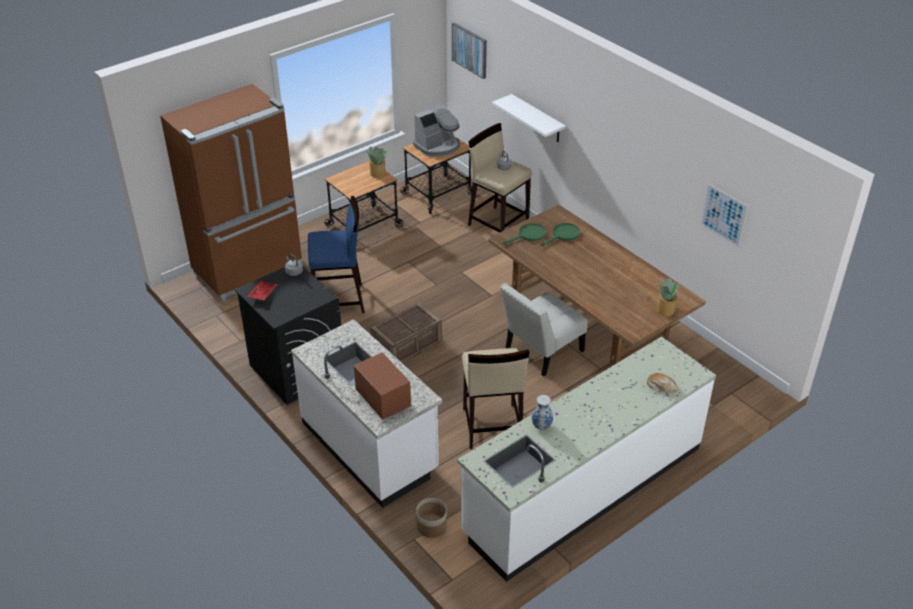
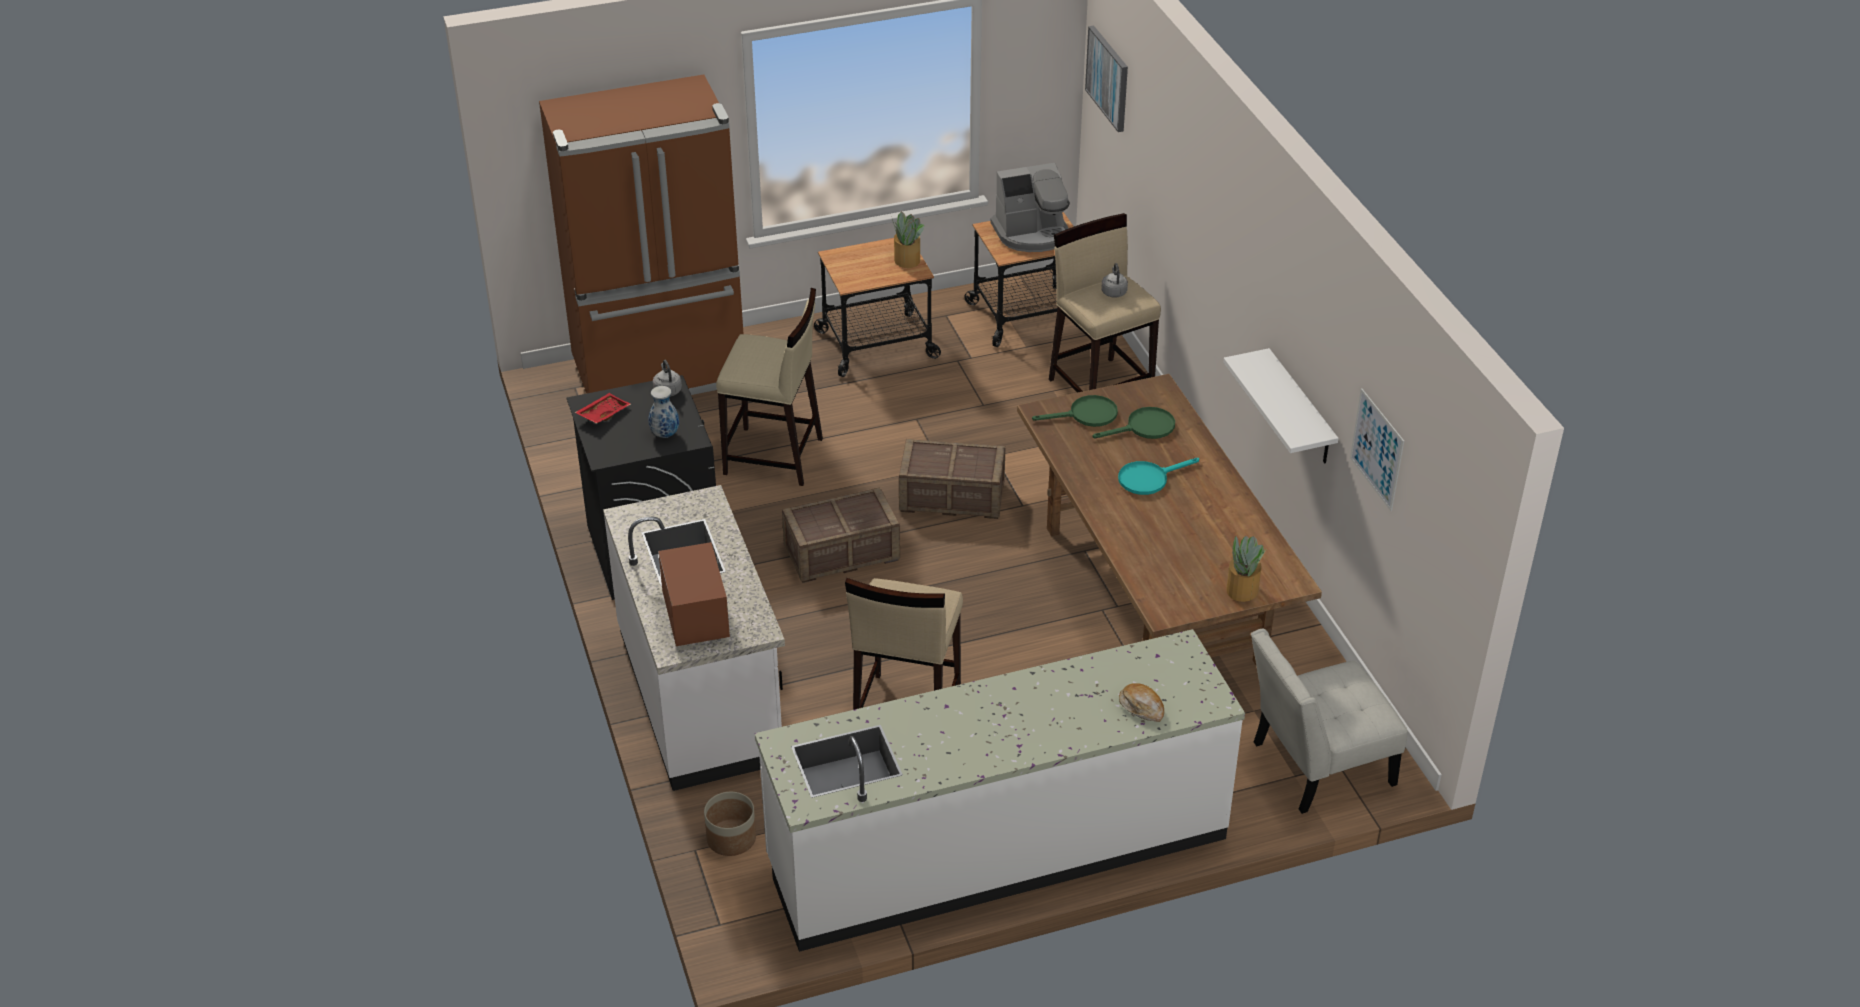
camera: 20 degrees right, 0 degrees up
blue stool [308,196,365,313] -> beige stool [716,288,823,486]
white shelf [492,94,566,142] -> white shelf moved to [1223,348,1339,463]
white chair [500,283,588,377] -> white chair moved to [1251,629,1408,814]
vase [532,395,553,430] -> vase moved to [648,386,679,438]
none -> crate [899,439,1005,519]
none -> turquoise frying pan [1118,458,1199,495]

